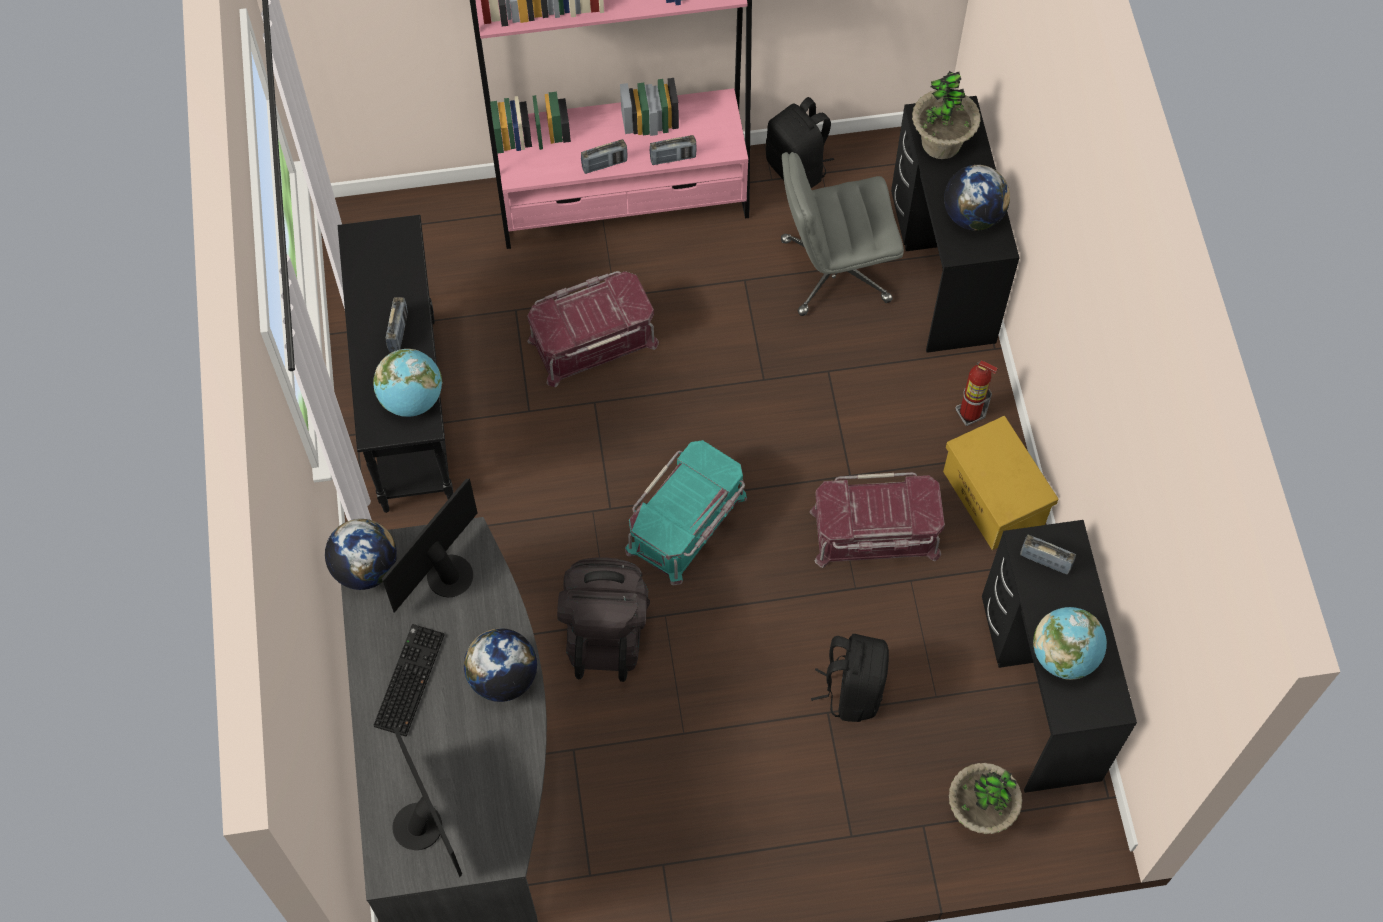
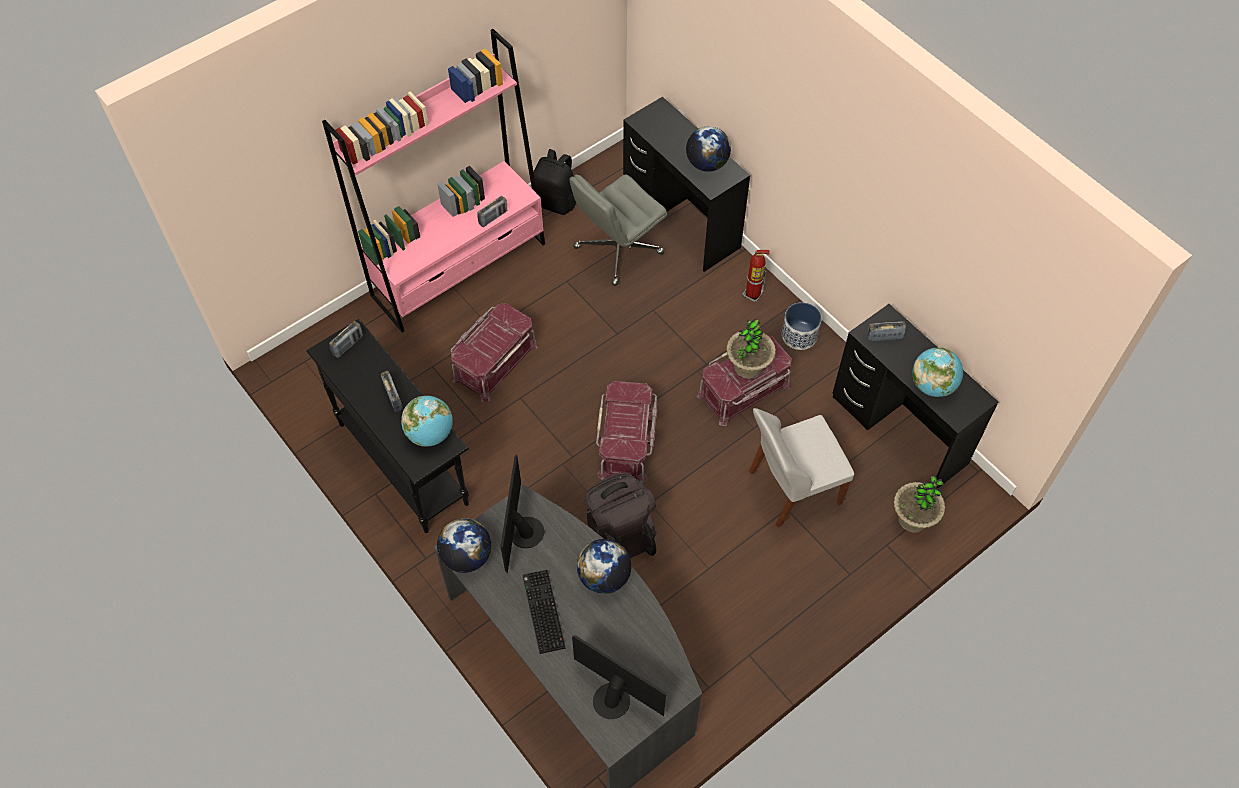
camera: 30 degrees left, 5 degrees down
radio [581,139,627,174] -> radio moved to [329,321,363,358]
turquoise storage box [625,440,747,585] -> red storage box [596,381,658,483]
black backpack [811,634,889,722] -> white chair [749,408,854,527]
potted plant [912,71,981,159] -> potted plant moved to [726,318,776,379]
yellow storage box [943,416,1058,550] -> planter [782,302,822,350]

